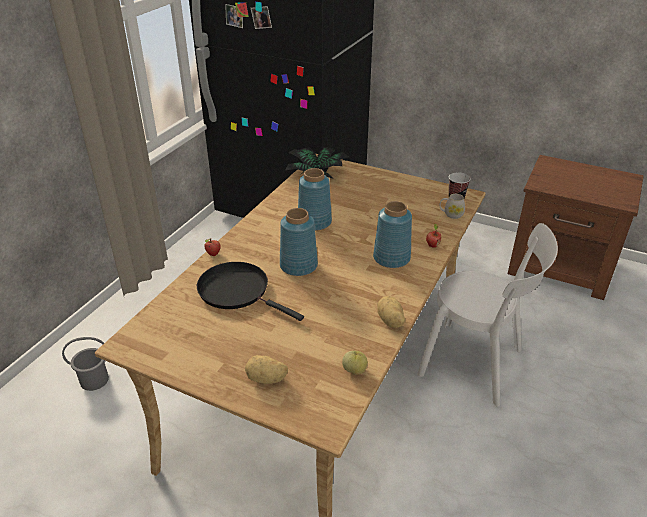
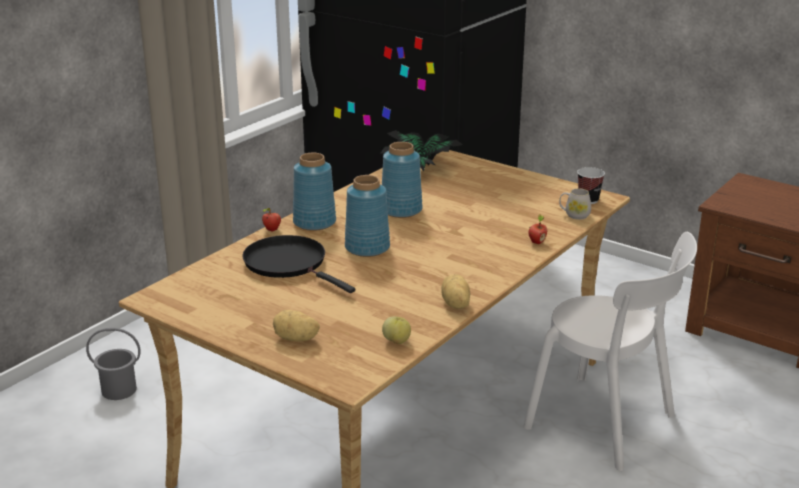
camera: 10 degrees right, 10 degrees down
blue vase [373,201,412,268] -> blue vase moved to [293,153,336,231]

